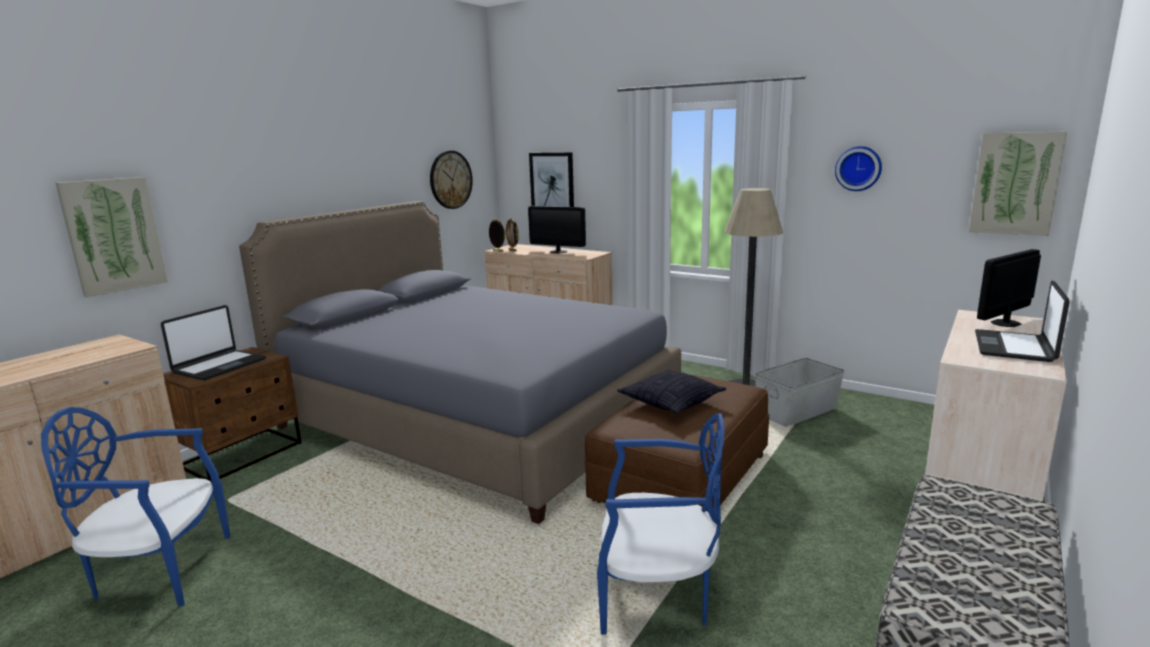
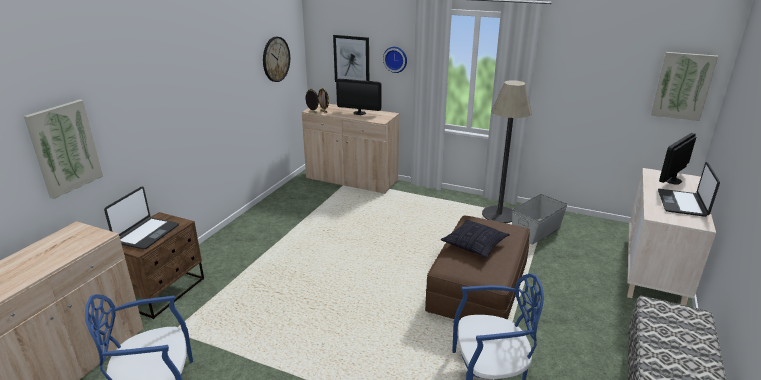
camera: 10 degrees left, 10 degrees up
grey bed [239,201,681,524] -> none
wall clock [835,146,882,191] -> wall clock moved to [383,47,407,73]

